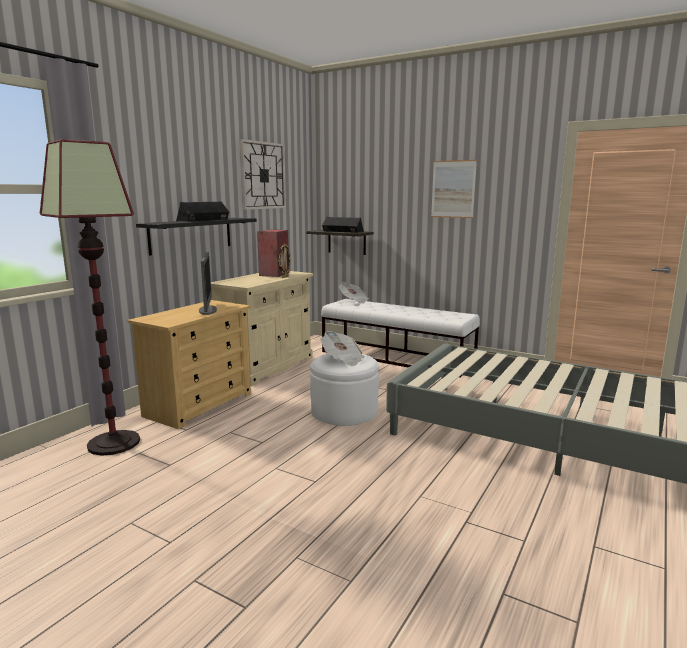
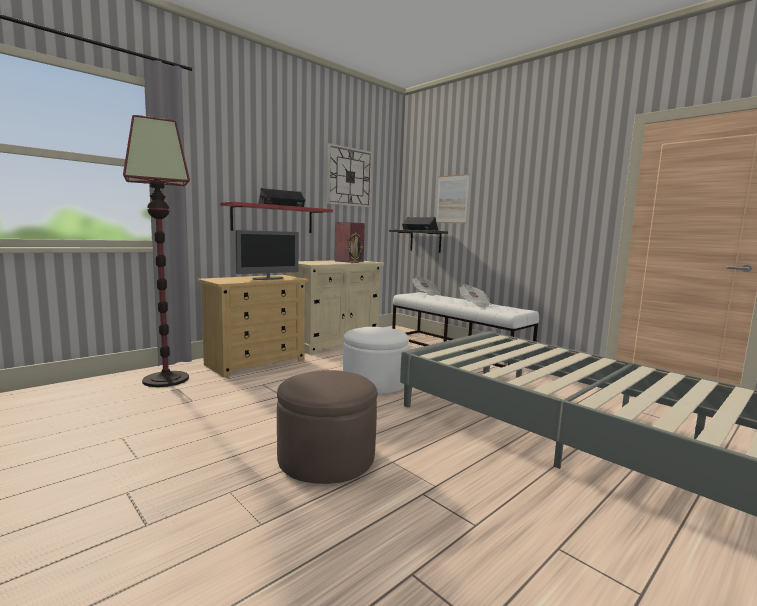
camera: 15 degrees right, 5 degrees down
black shelf [136,218,257,256] -> red shelf [220,202,333,233]
monitor [199,252,217,315] -> monitor turned 45 degrees clockwise [235,230,299,280]
newspaper [320,331,365,366] -> newspaper moved to [459,285,491,308]
picture [431,160,477,218] -> picture moved to [436,174,470,223]
none -> brown ottoman [277,370,377,484]

